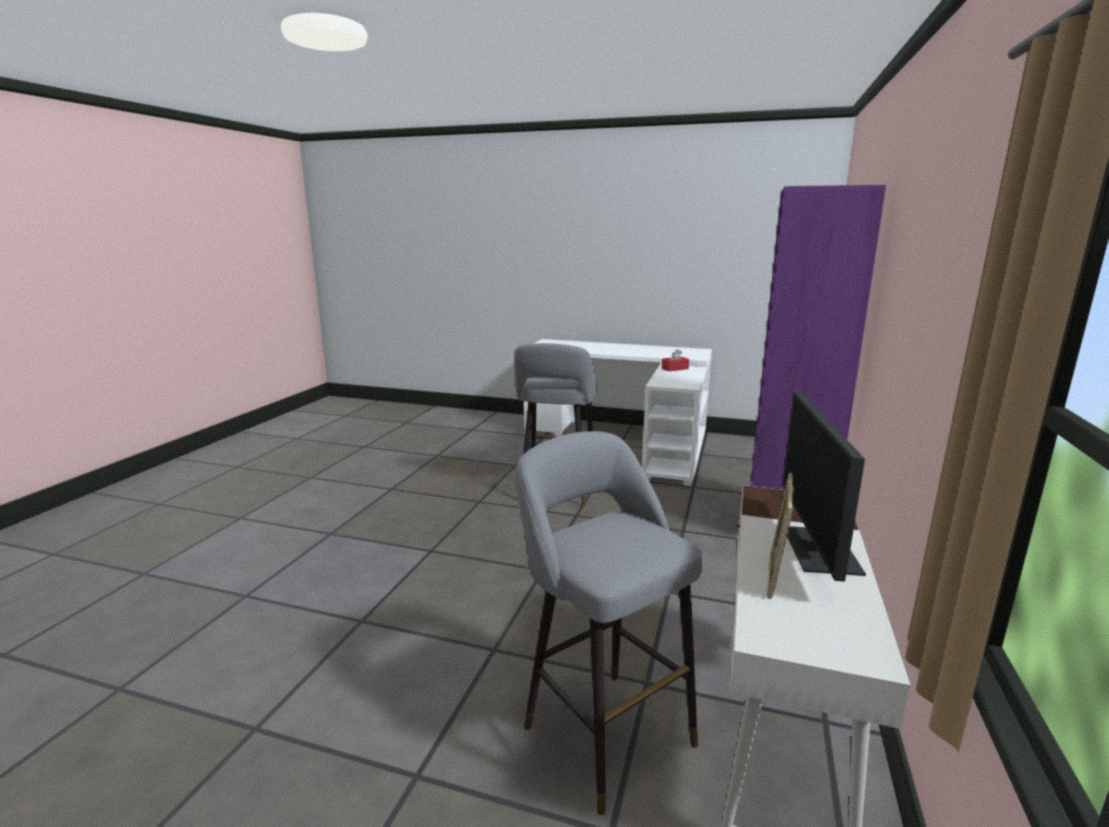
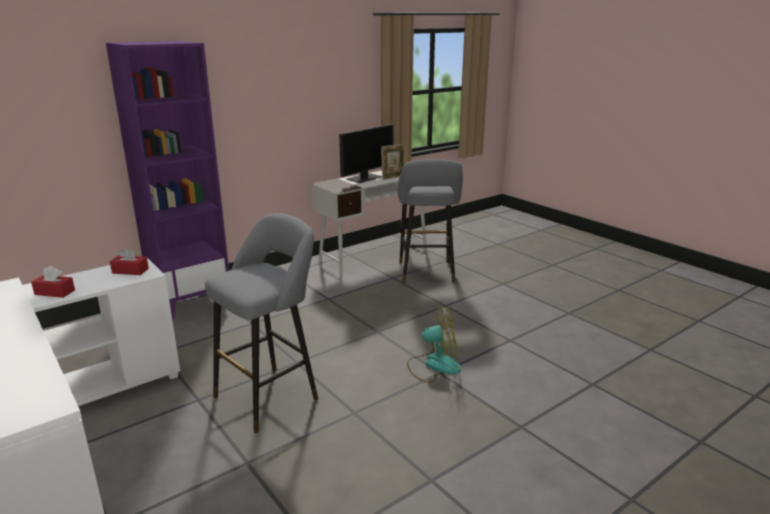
camera: 145 degrees left, 5 degrees up
none -> red tissue box [110,247,149,275]
none -> fan [407,306,461,383]

